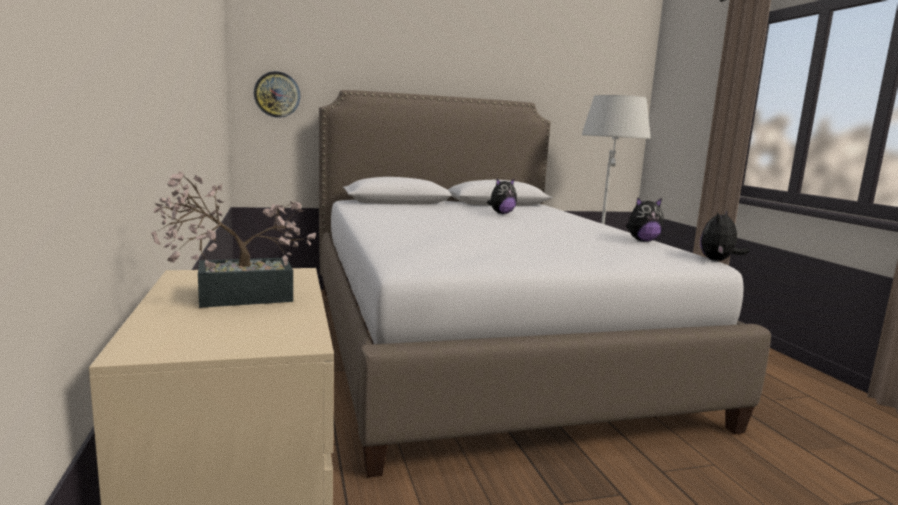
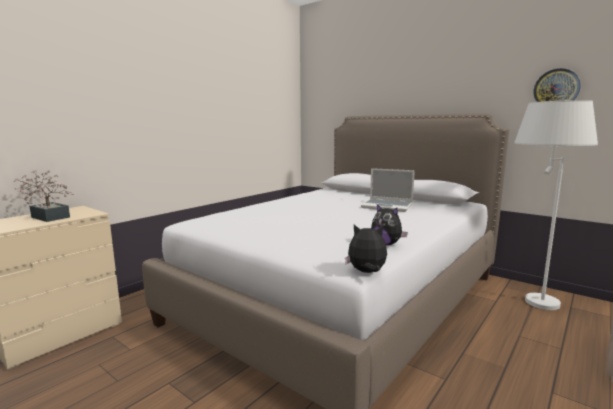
camera: 55 degrees right, 0 degrees up
wall clock [254,71,300,118] -> wall clock moved to [534,68,580,102]
plush toy [487,178,517,214] -> laptop [361,168,415,212]

